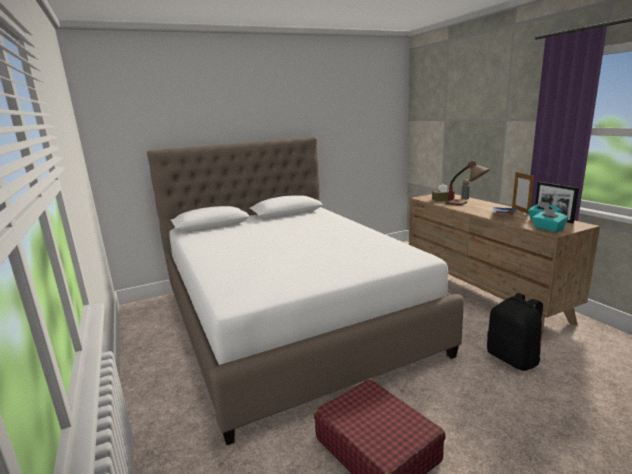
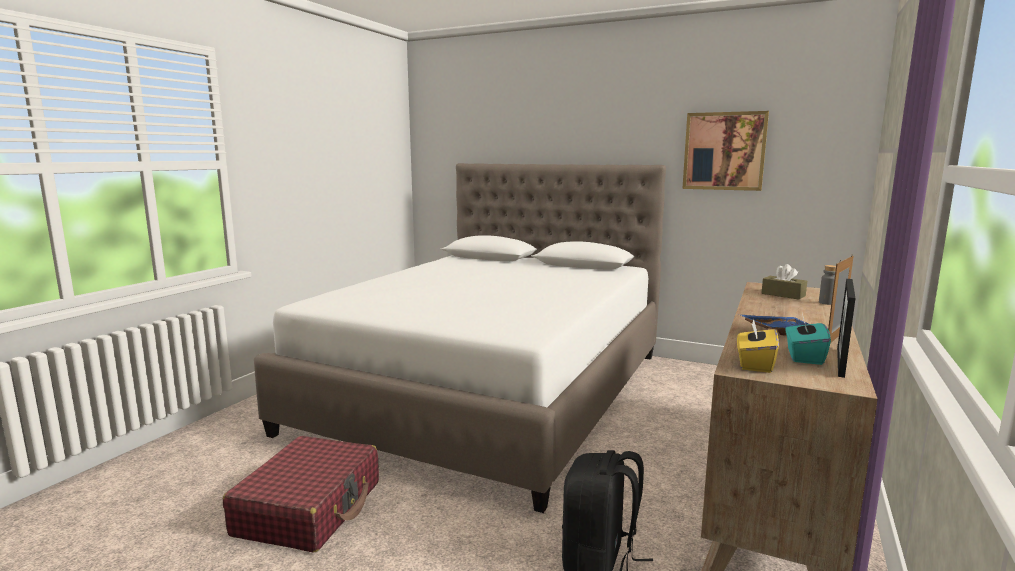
camera: 50 degrees right, 5 degrees down
table lamp [445,160,490,206] -> none
turquoise tissue box [533,208,568,232] -> yellow tissue box [737,318,779,373]
none -> picture [682,111,769,191]

